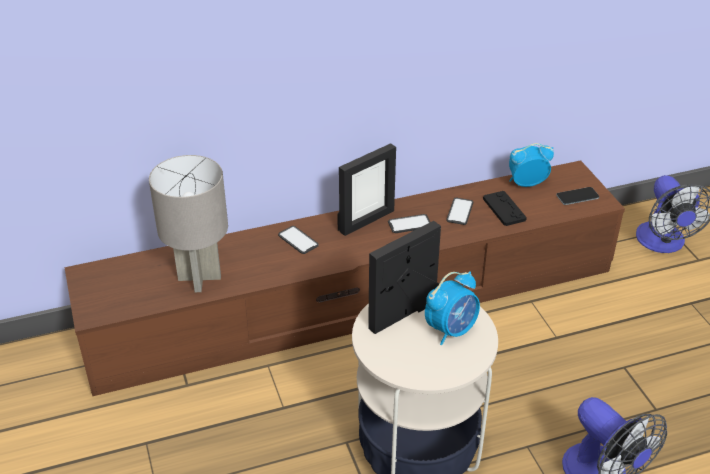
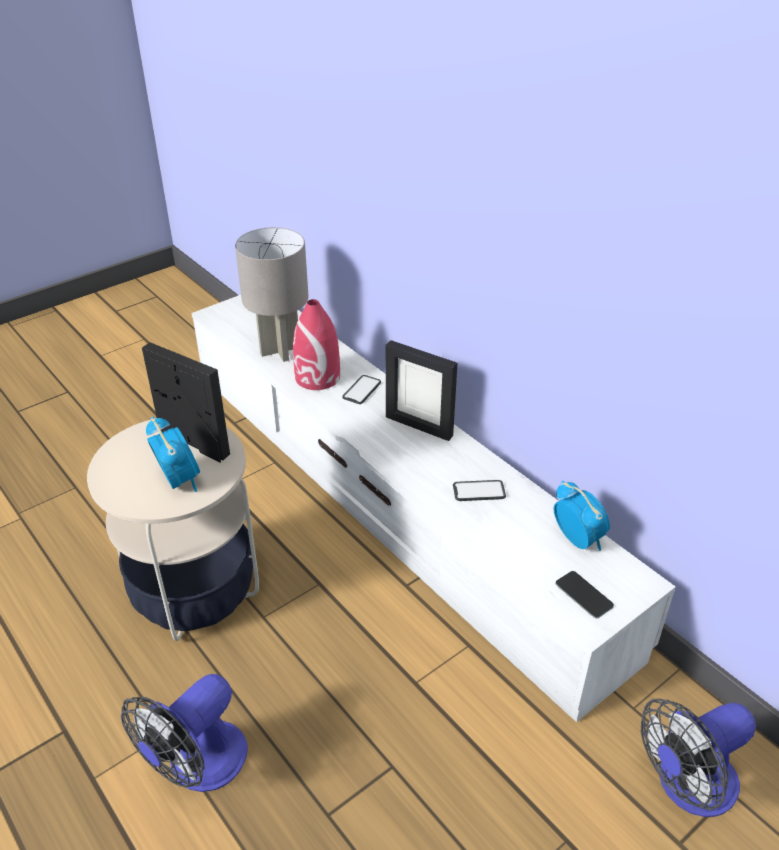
camera: 70 degrees right, 0 degrees up
brown tv stand [65,160,625,396] -> white tv stand [192,295,676,722]
phone [388,214,430,233] -> none
alarm clock [425,271,480,345] -> alarm clock turned 150 degrees counterclockwise [146,417,200,492]
black game controller [483,191,527,226] -> none
none -> red vase [293,299,340,390]

